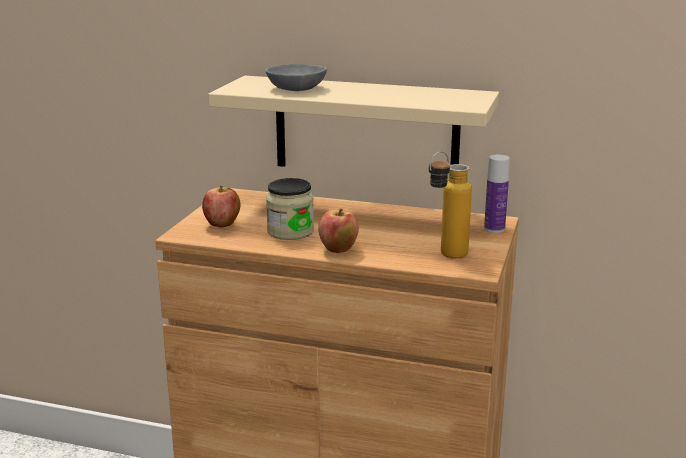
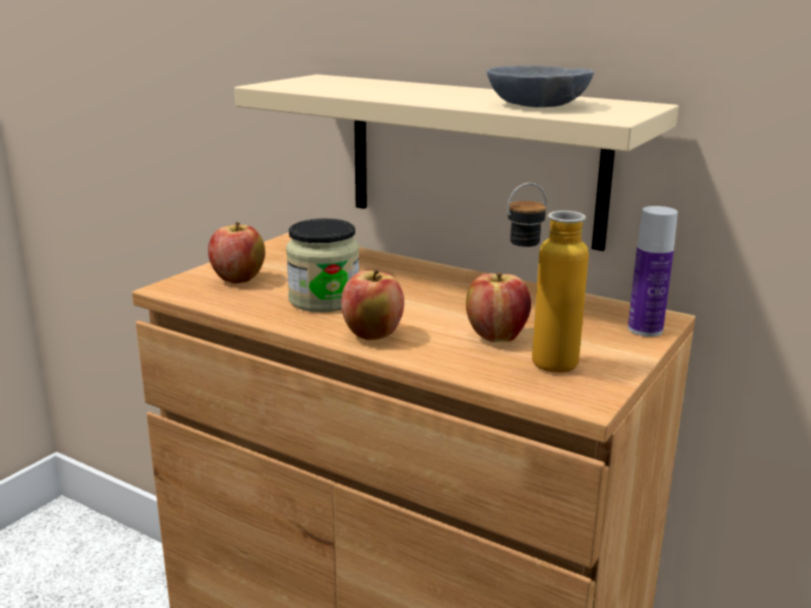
camera: 15 degrees right, 0 degrees up
grey bowl [266,64,327,91] -> grey bowl moved to [487,65,594,107]
none -> apple [466,272,531,342]

